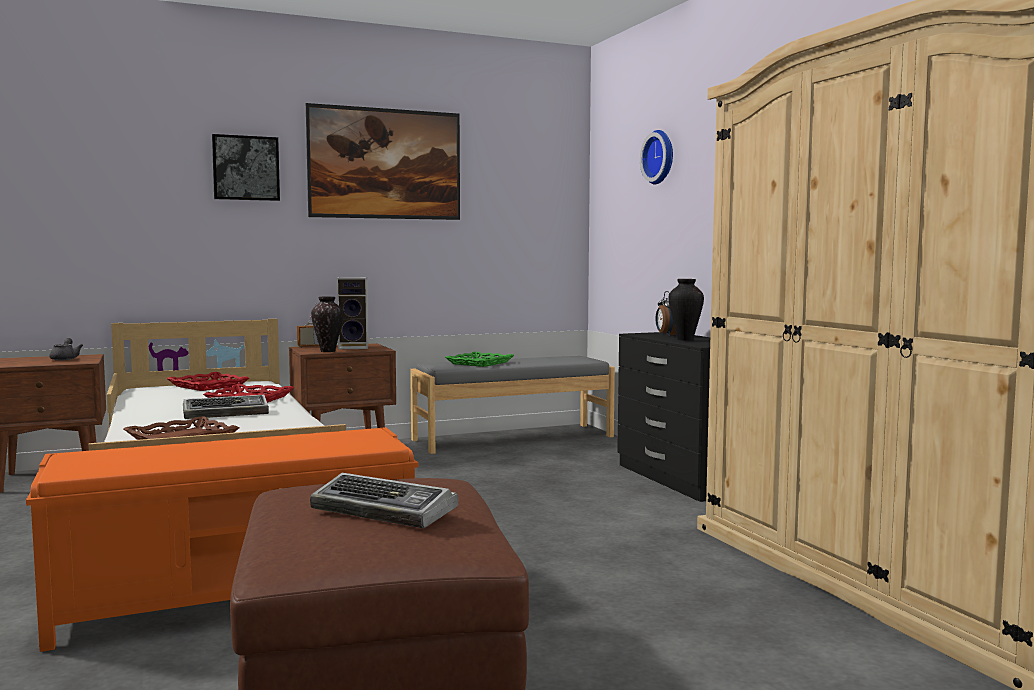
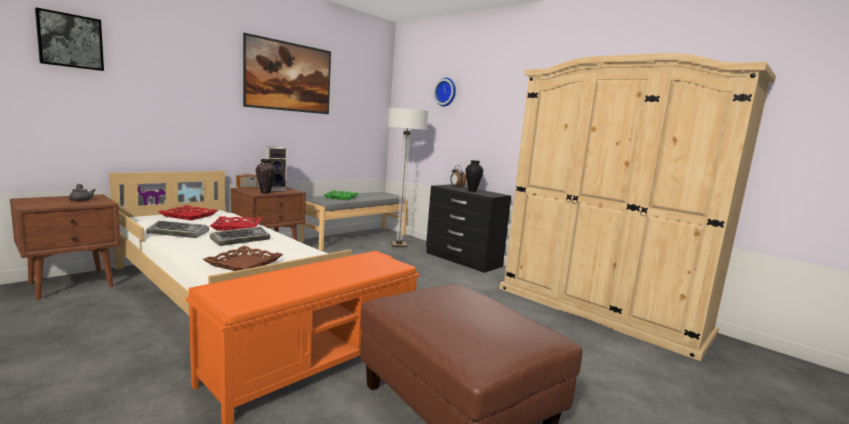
camera: 25 degrees left, 5 degrees up
picture [212,134,280,201] -> picture moved to [35,7,104,71]
keyboard [310,473,458,528] -> keyboard moved to [146,220,209,238]
none -> floor lamp [387,108,428,247]

